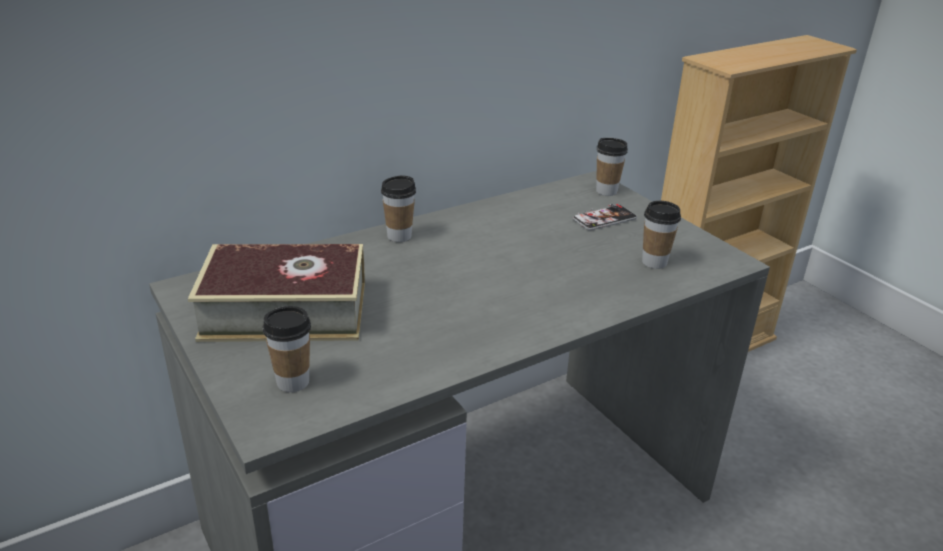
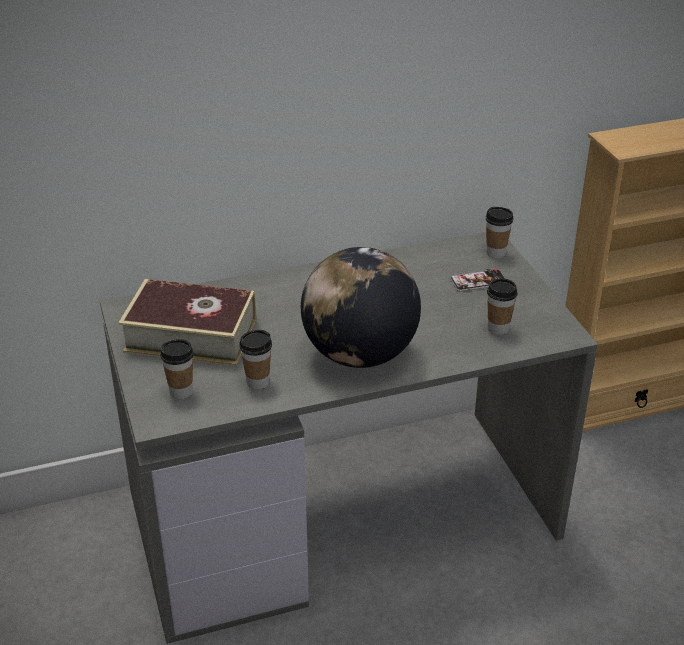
camera: 15 degrees right, 5 degrees up
cup [381,176,416,242] -> cup moved to [239,330,272,390]
none -> globe [301,247,421,368]

